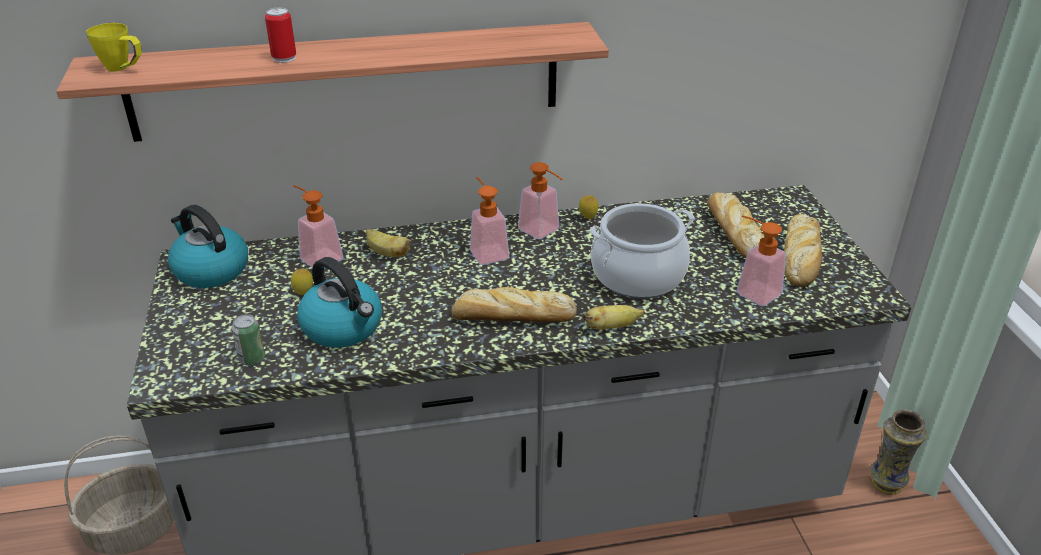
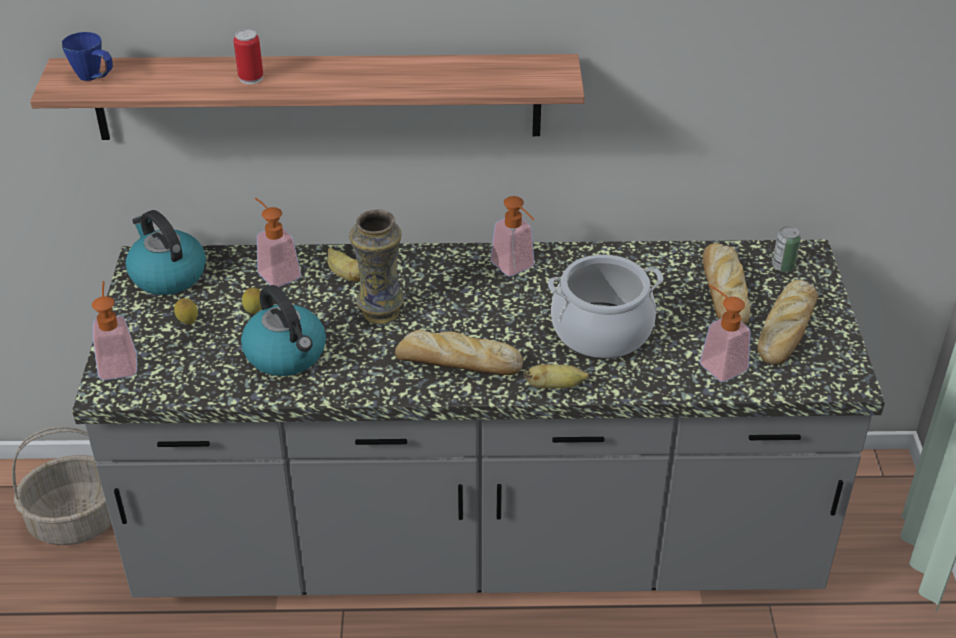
camera: 10 degrees right, 5 degrees up
yellow mug [86,23,142,71] -> blue mug [62,32,113,81]
can [232,314,265,365] -> can moved to [772,226,801,272]
soap dispenser [470,177,509,265] -> soap dispenser moved to [92,281,137,380]
lemon [579,195,598,219] -> lemon moved to [174,298,198,324]
vase [870,409,927,495] -> vase moved to [349,209,404,324]

